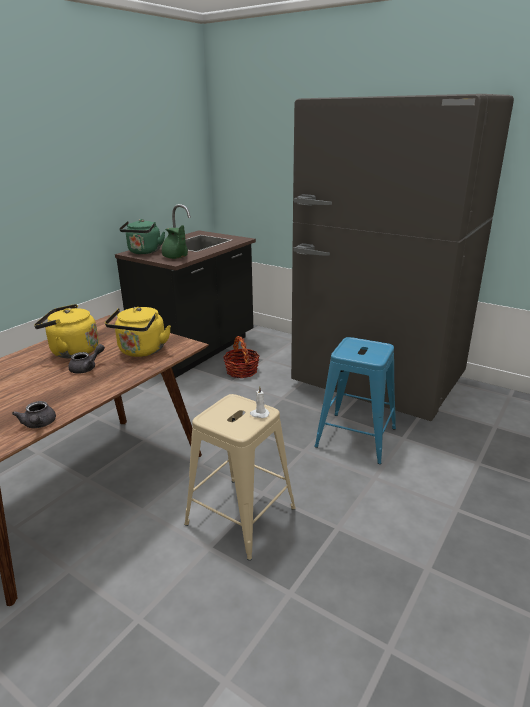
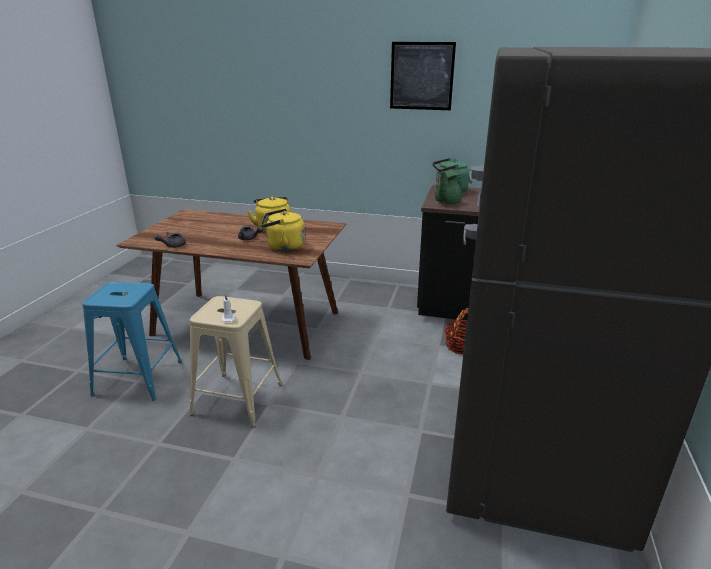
camera: 70 degrees right, 0 degrees up
blue stool [315,337,396,464] -> blue stool moved to [82,282,182,401]
none -> picture [390,42,456,110]

